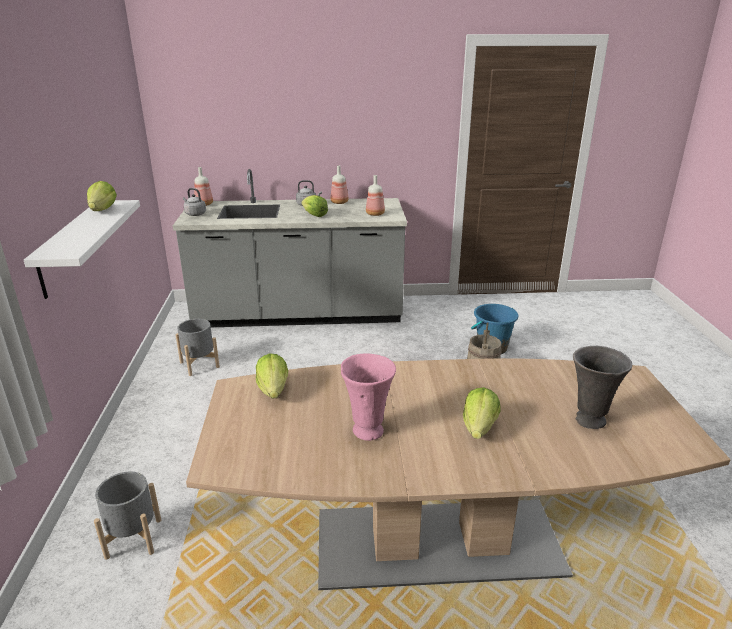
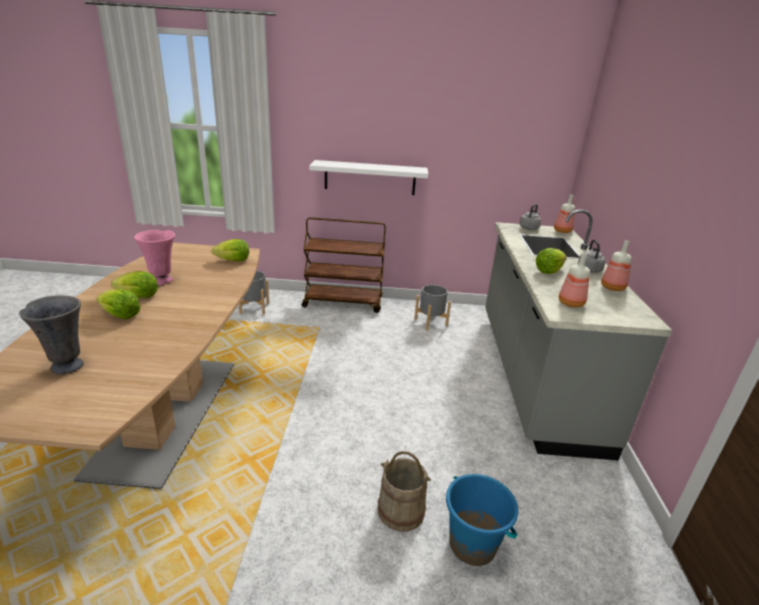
camera: 95 degrees right, 0 degrees up
lettuce [87,181,117,211] -> lettuce moved to [111,271,158,298]
none -> brown cart [302,217,386,313]

